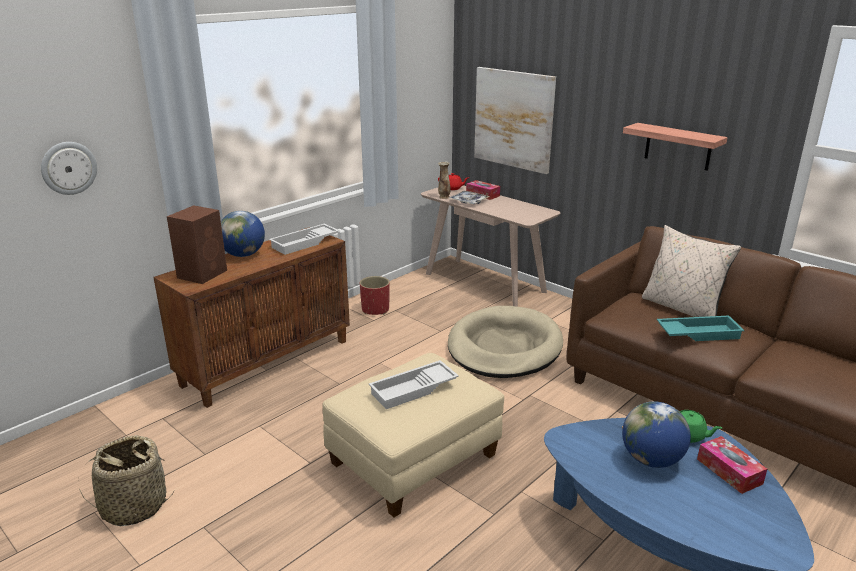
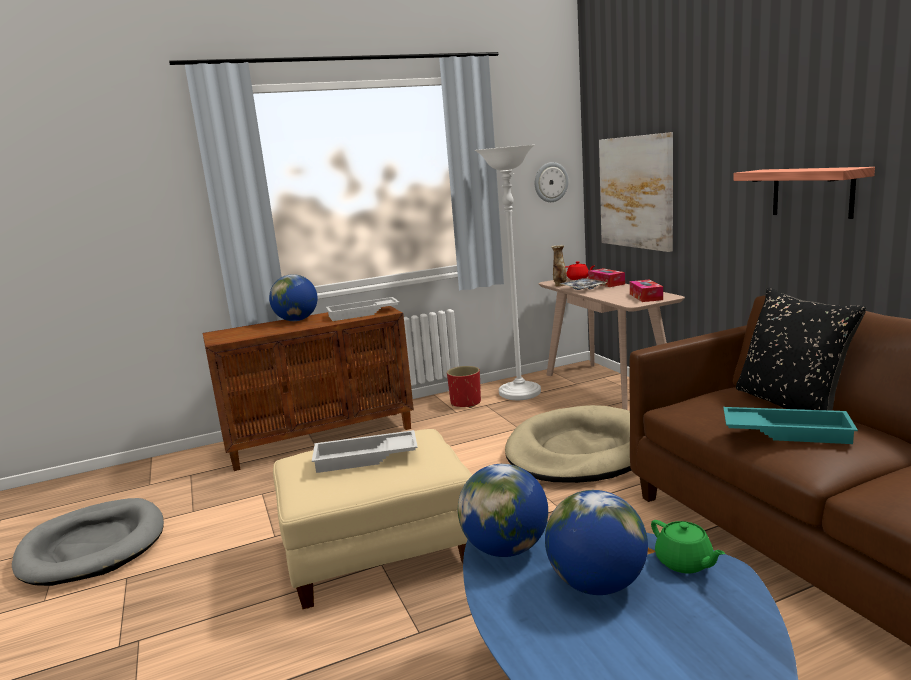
camera: 25 degrees right, 10 degrees down
wall clock [41,142,97,195] -> wall clock moved to [535,162,569,202]
basket [78,435,175,527] -> grey dog bed [12,498,164,586]
brown speaker [167,205,227,284] -> none
beige pillow [642,225,741,317] -> black pillow [736,287,866,411]
tissue box [697,436,767,494] -> tissue box moved to [630,279,663,302]
none -> globe [458,464,548,557]
none -> white floor lamp [475,145,541,400]

